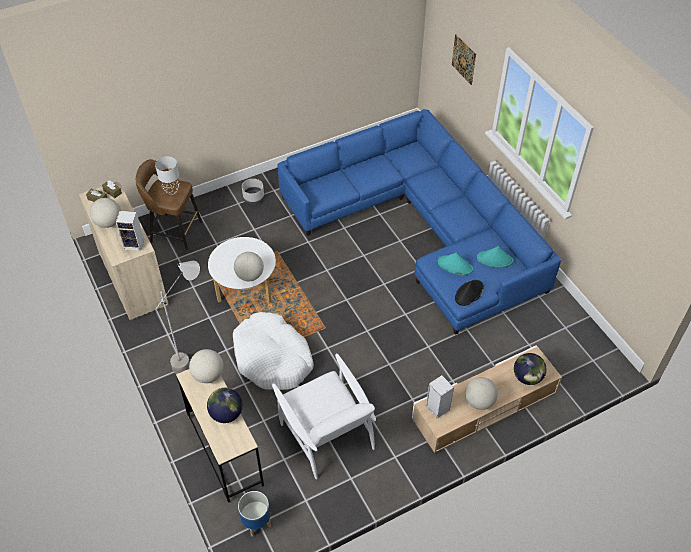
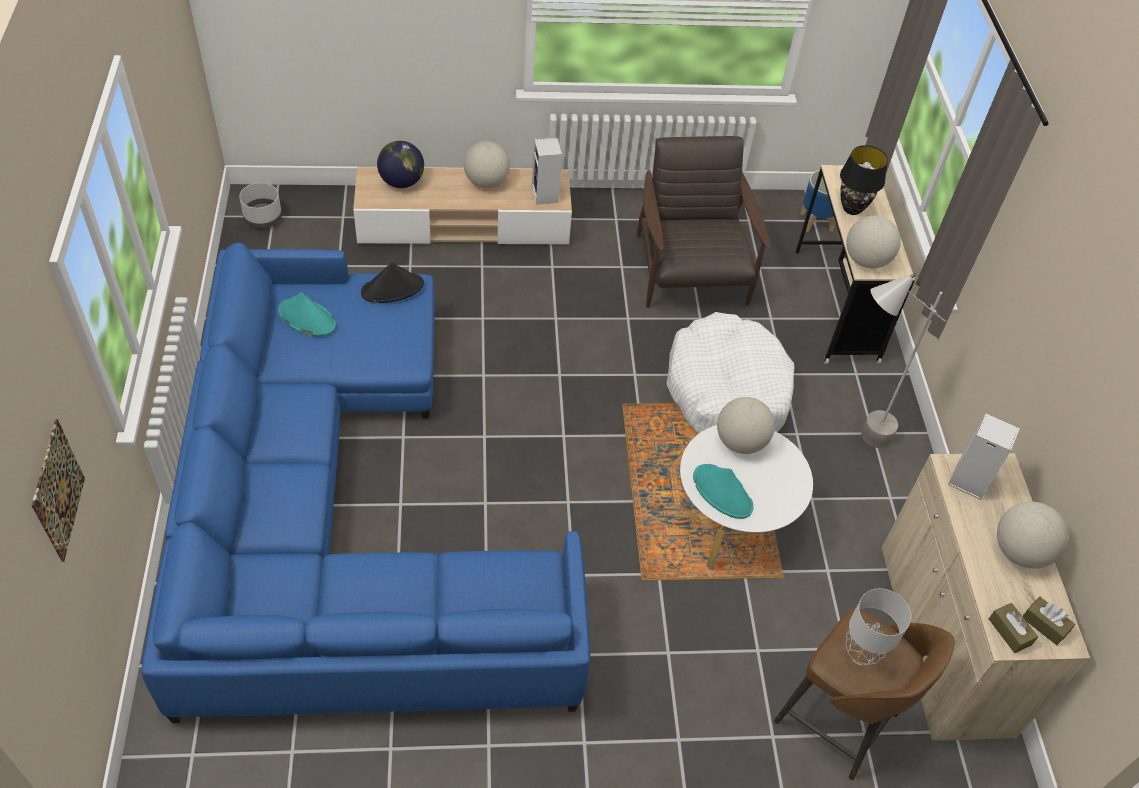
camera: 160 degrees left, 0 degrees up
globe [207,388,243,423] -> black table lamp [840,145,888,215]
grey planter [242,179,264,205] -> grey planter moved to [239,183,282,229]
white armchair [272,354,376,479] -> brown armchair [637,136,771,308]
turquoise hat [438,253,473,275] -> turquoise hat moved to [693,464,753,519]

